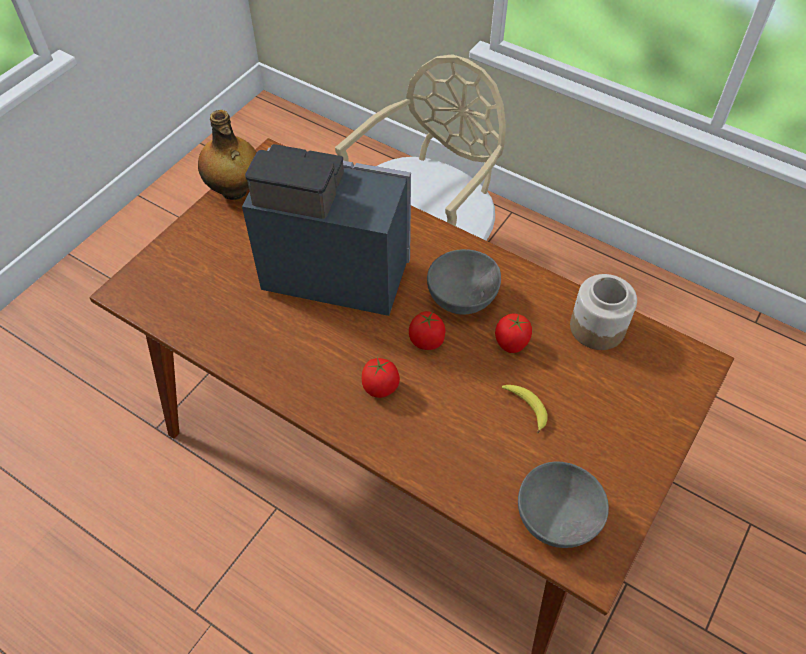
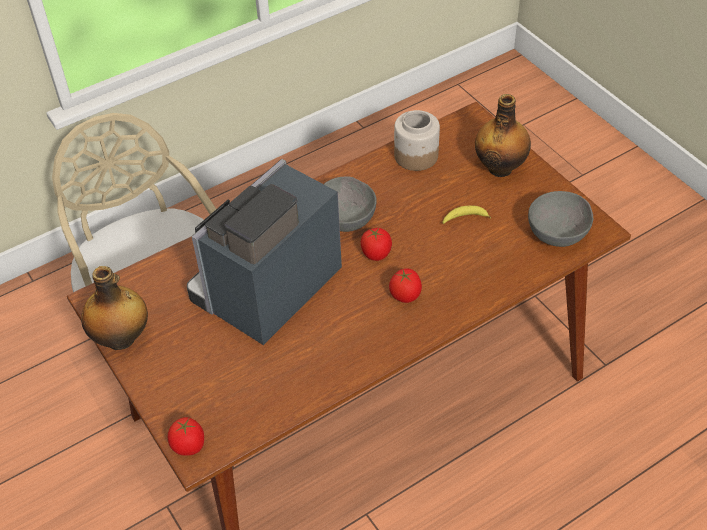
camera: 65 degrees left, 5 degrees down
tomato [495,313,532,353] -> tomato moved to [168,417,204,456]
none -> bottle [475,94,531,177]

